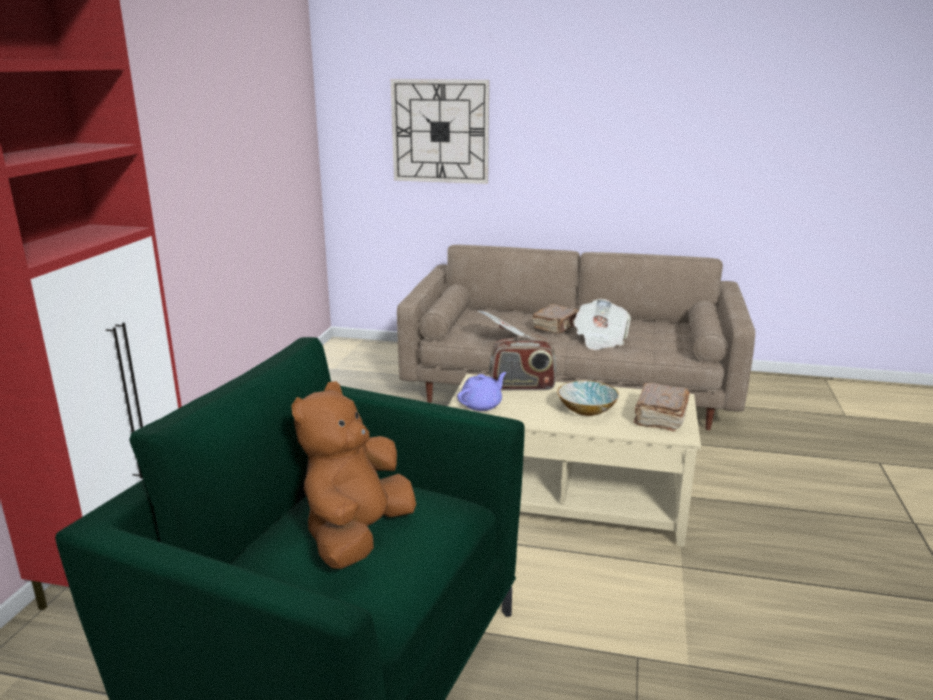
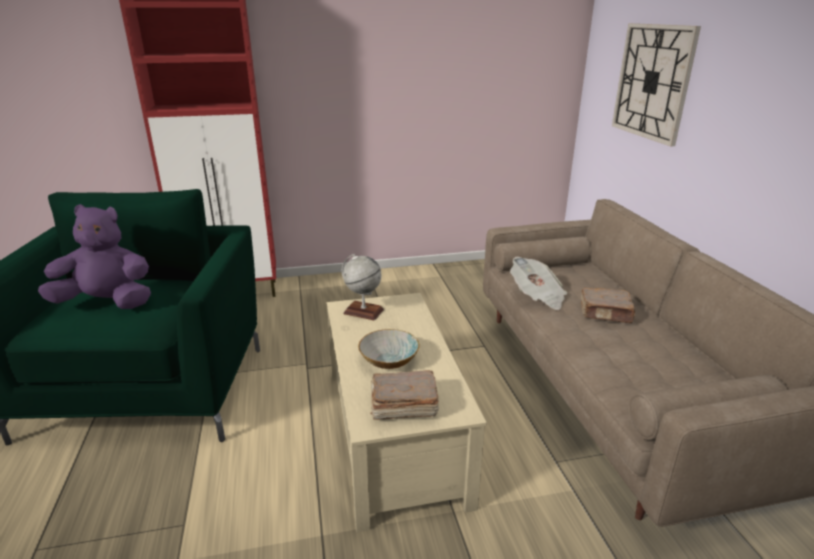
camera: 65 degrees right, 5 degrees up
brown plush toy [292,381,416,569] -> purple plush toy [38,204,151,309]
purple teapot [457,372,507,411] -> globe [342,254,384,320]
radio [489,334,556,390] -> none
newspaper [573,299,631,350] -> none

